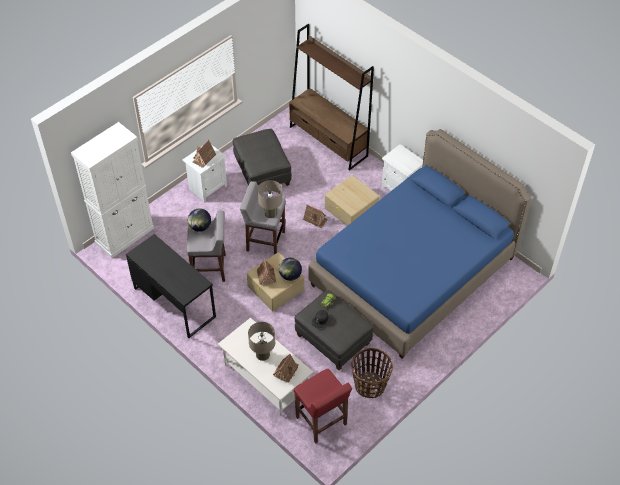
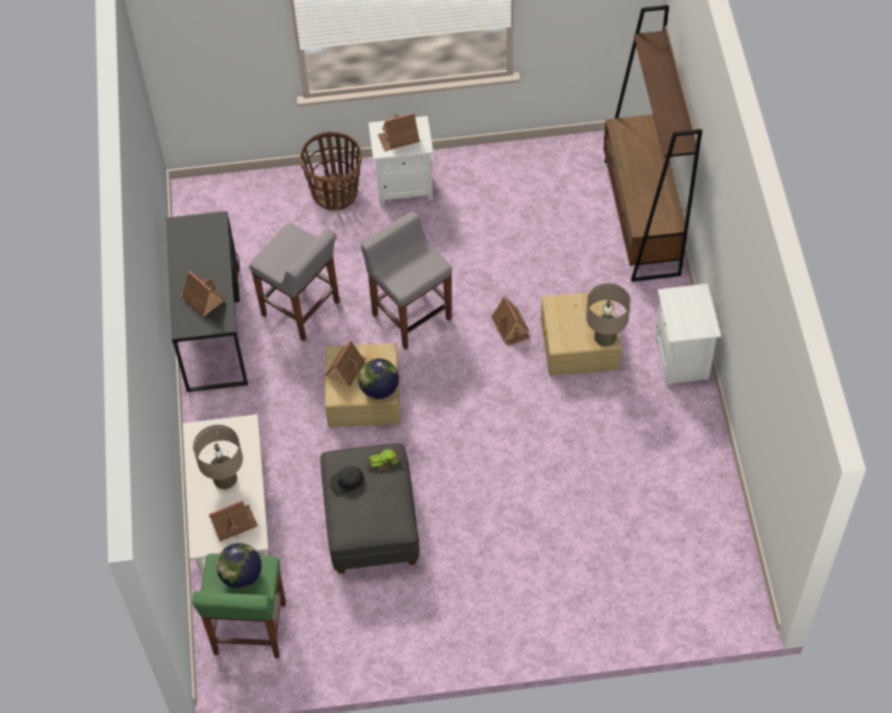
camera: 40 degrees right, 5 degrees up
white cabinet [71,122,154,258] -> none
globe [188,208,211,232] -> globe moved to [216,543,262,588]
grey ottoman [233,129,292,186] -> none
beige table lamp [257,180,282,218] -> beige table lamp moved to [586,283,631,347]
red stool [294,369,352,443] -> green stool [192,553,286,658]
blue bed [308,129,532,359] -> none
basket [352,348,393,398] -> basket moved to [300,131,362,211]
none -> toy house [180,271,225,316]

